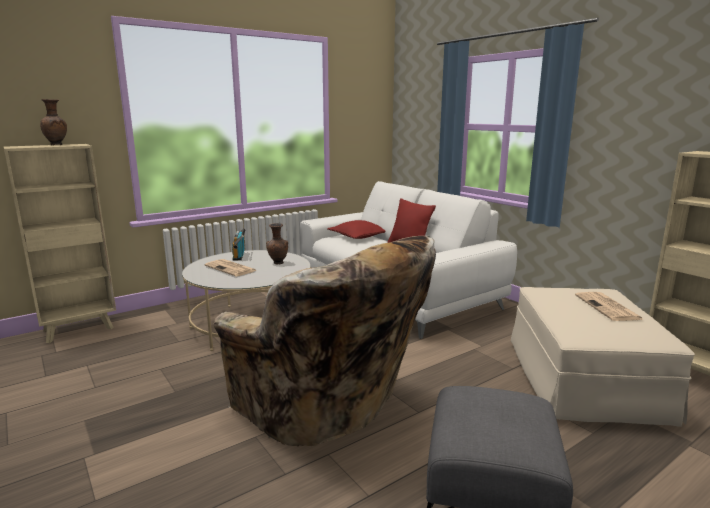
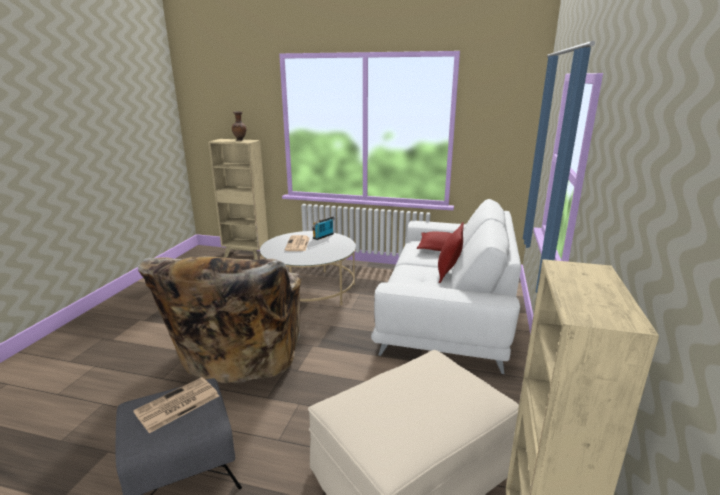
camera: 50 degrees right, 5 degrees up
brown vase [266,223,288,264] -> none
newspaper [575,292,644,321] -> newspaper moved to [133,377,219,433]

